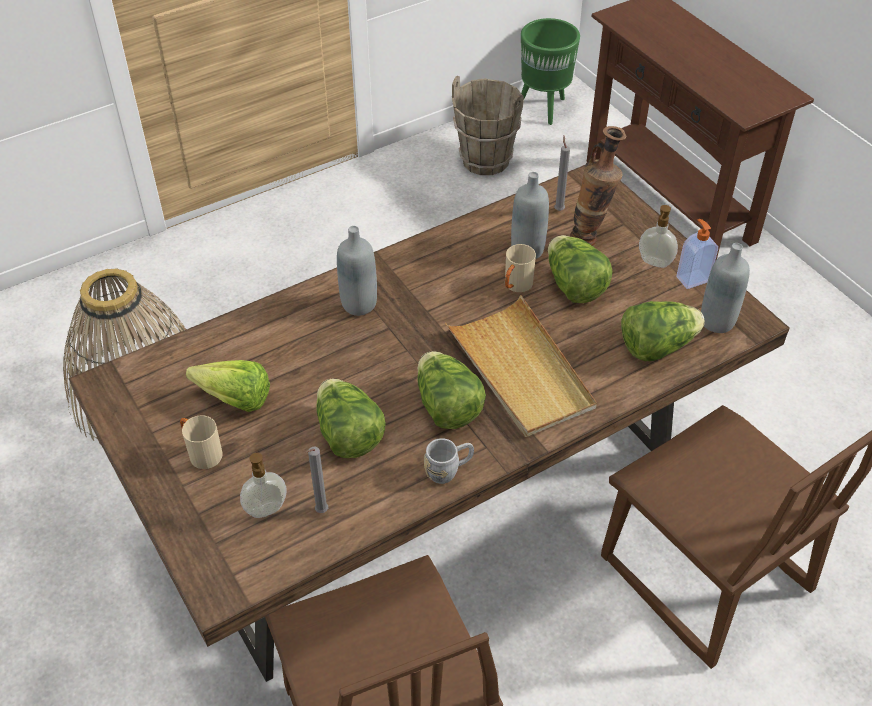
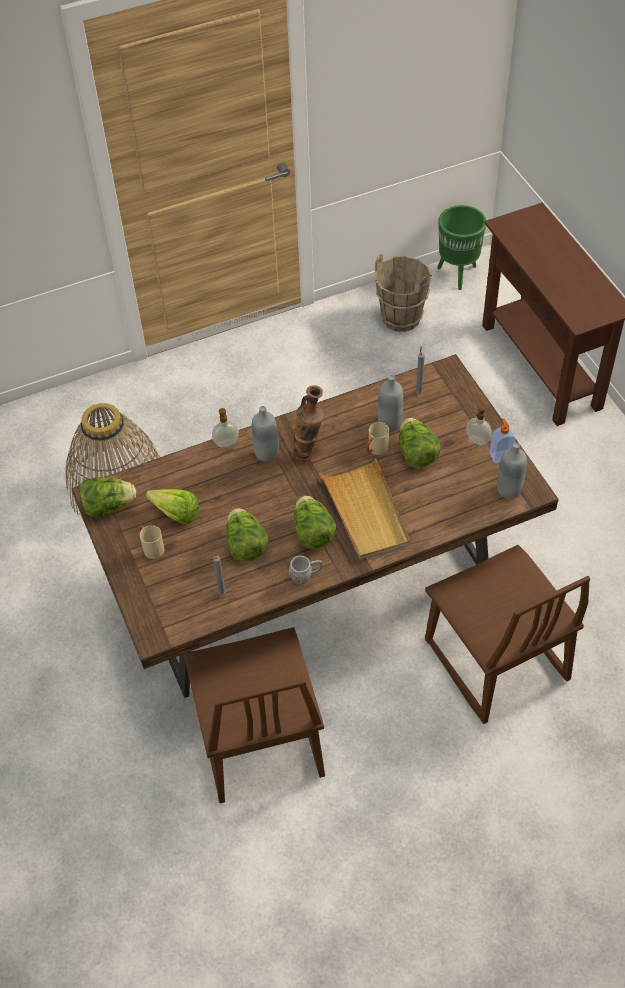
camera: 10 degrees right, 5 degrees up
soap dispenser [240,453,287,518] -> soap dispenser moved to [212,408,239,448]
vase [570,126,626,246] -> vase moved to [293,385,324,462]
lettuce [621,301,705,361] -> lettuce moved to [80,477,136,517]

